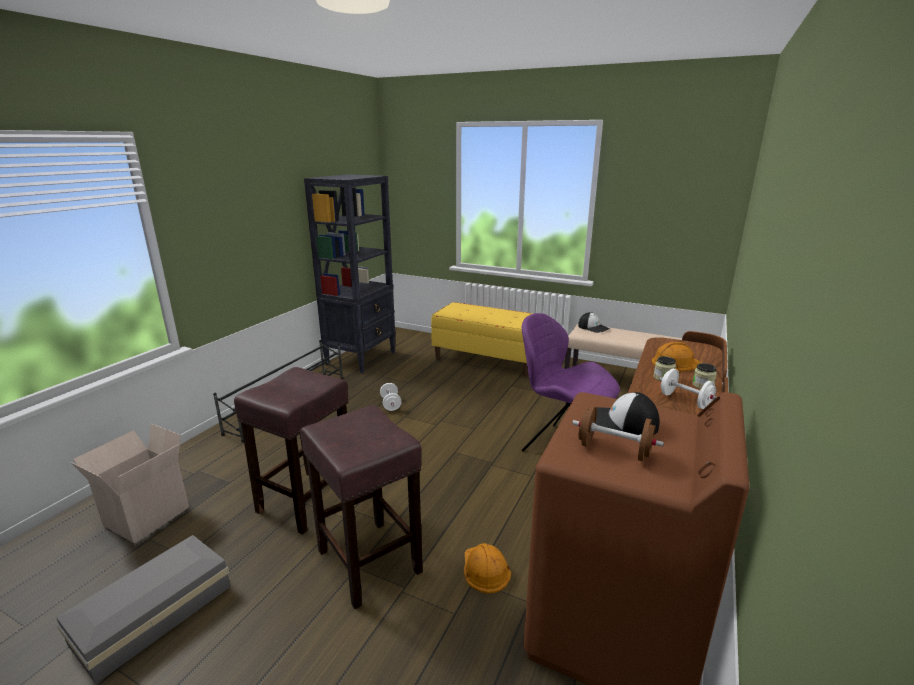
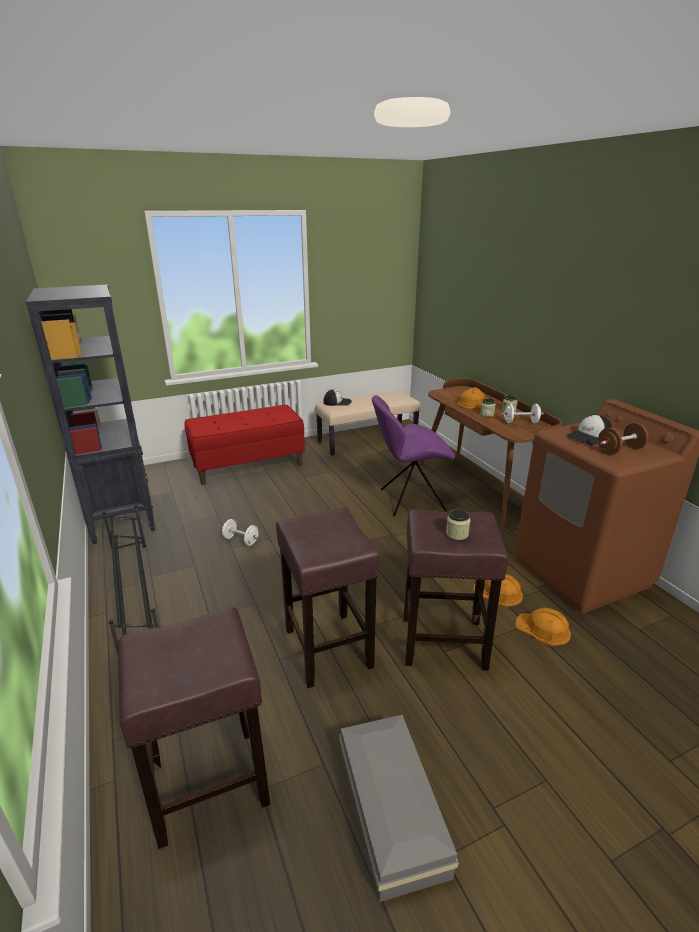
camera: 50 degrees left, 5 degrees up
cardboard box [70,424,189,543] -> brown stool [118,607,270,849]
yellow bench [431,302,534,377] -> red bench [185,405,305,485]
none -> jar [446,509,470,540]
none -> orange hard hat [516,608,571,646]

